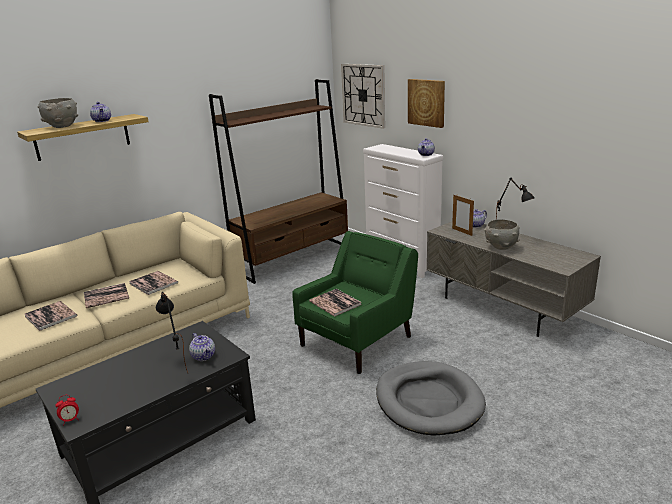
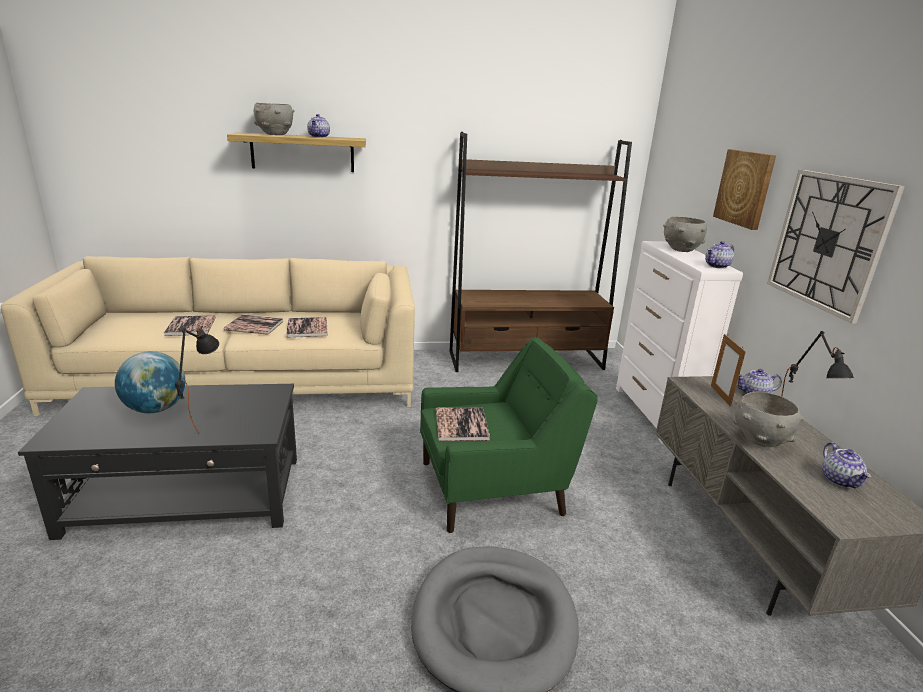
camera: 30 degrees right, 0 degrees up
alarm clock [55,395,79,424] -> none
teapot [189,333,215,361] -> teapot moved to [822,442,871,489]
wall clock [341,64,385,129] -> wall clock moved to [767,170,905,323]
none -> globe [115,351,185,414]
none -> grey bowl [663,217,707,252]

